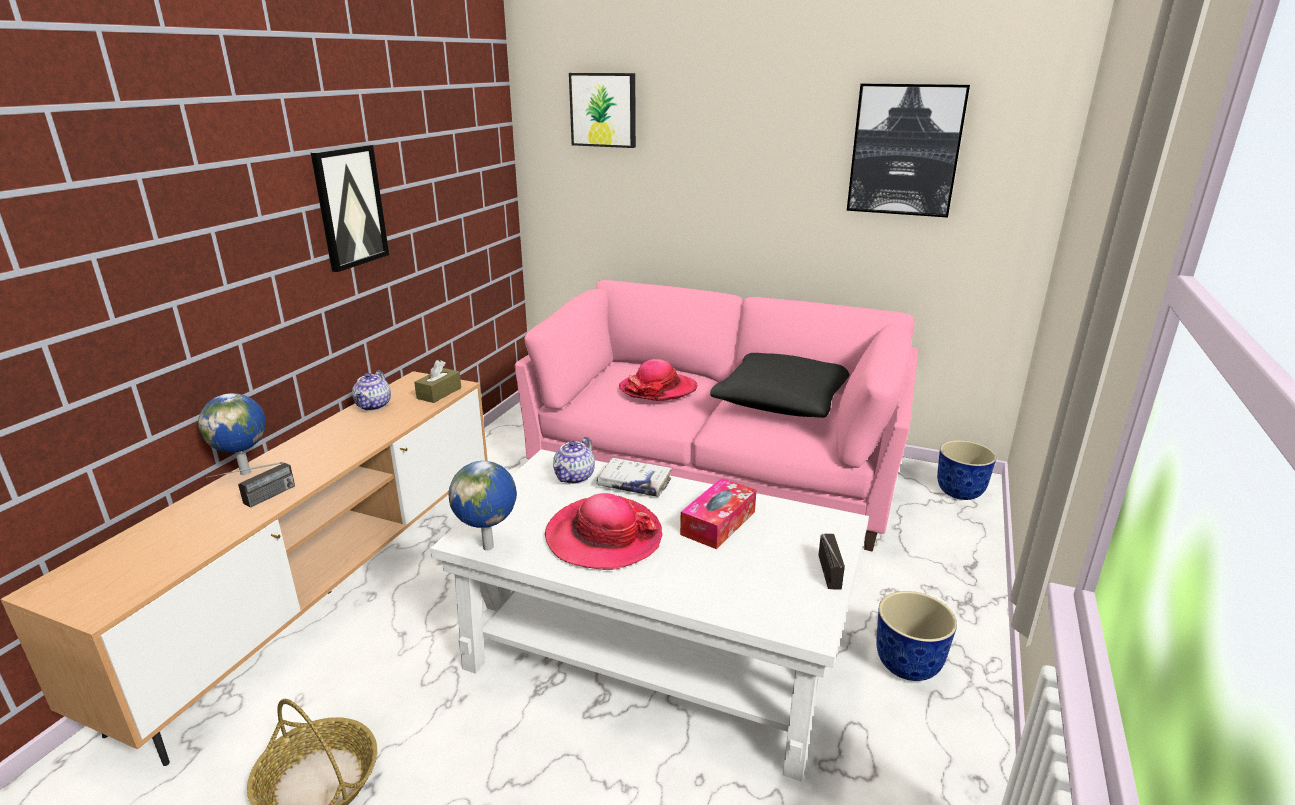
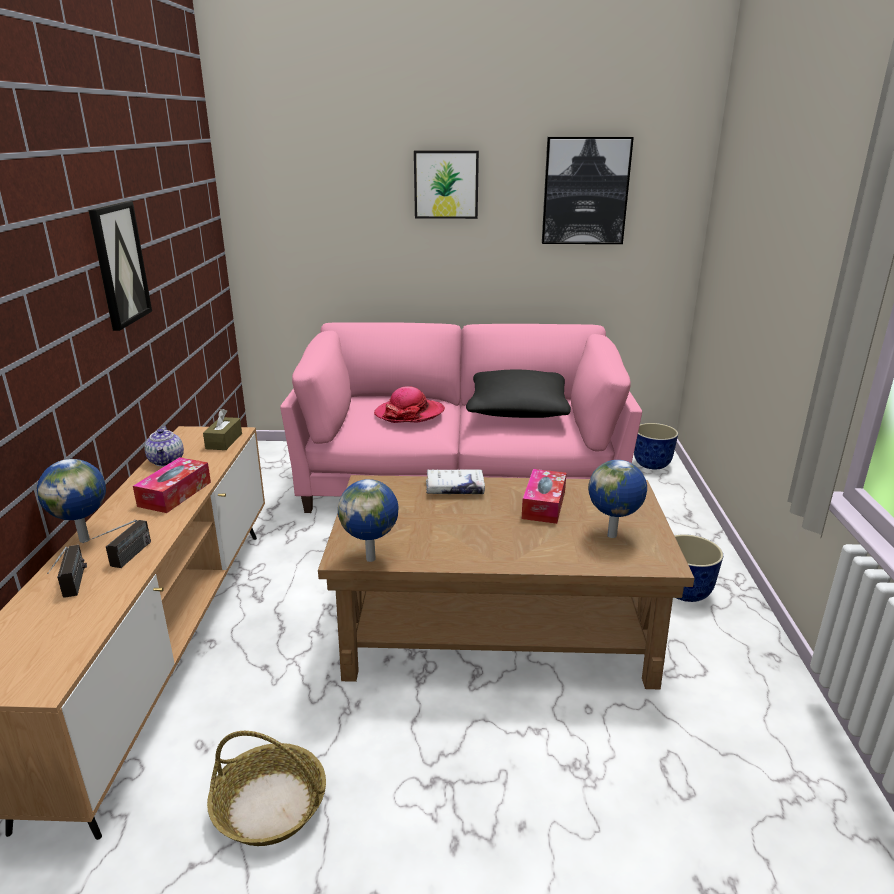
camera: 20 degrees left, 0 degrees up
white coffee table [430,449,869,782] -> brown coffee table [318,475,694,689]
hat [545,493,663,570] -> none
teapot [553,437,595,484] -> none
picture [569,73,636,148] -> picture moved to [414,150,479,219]
radio [818,533,845,590] -> radio moved to [47,545,87,597]
none -> tissue box [133,457,211,513]
none -> globe [588,460,647,538]

